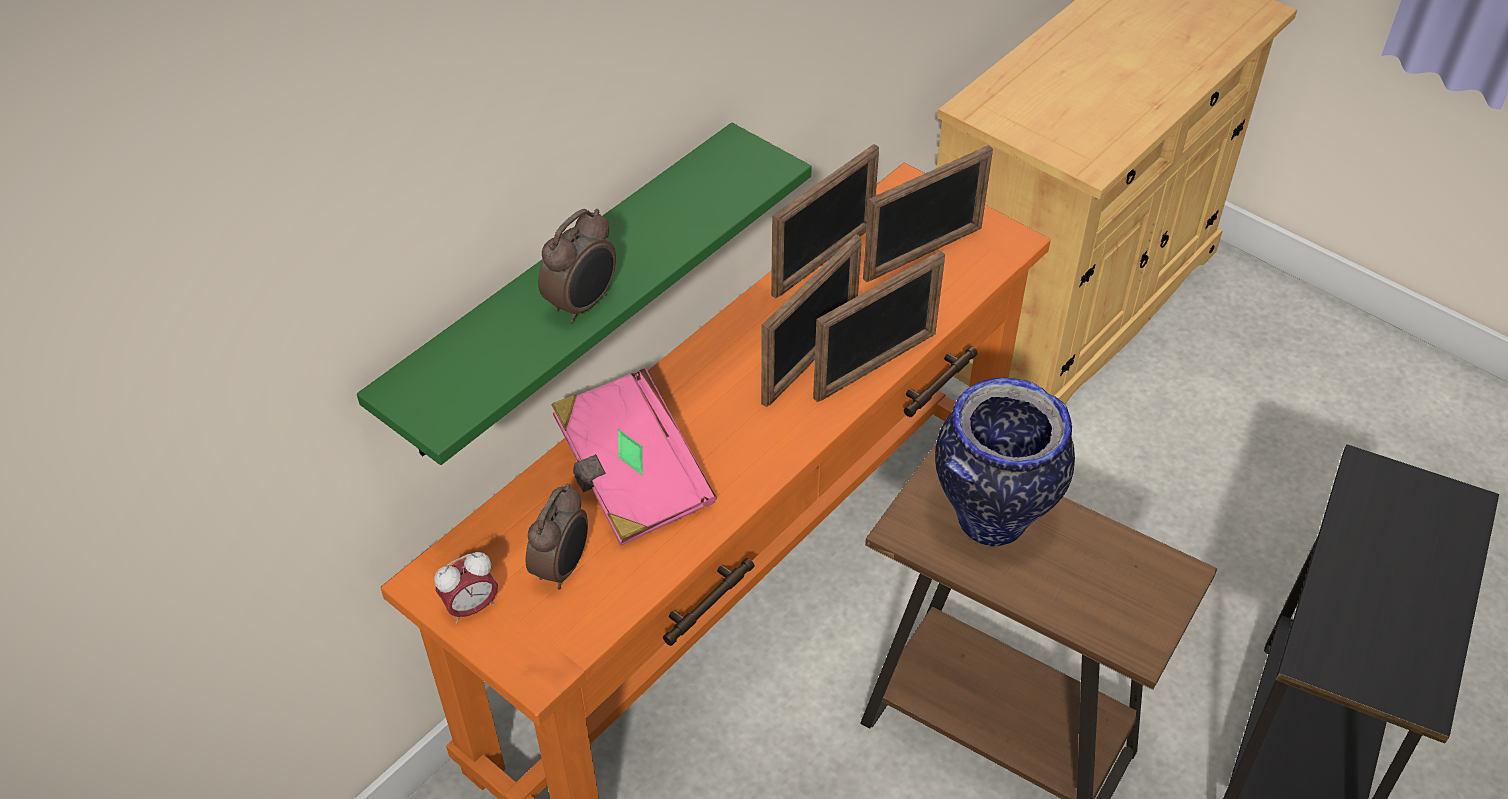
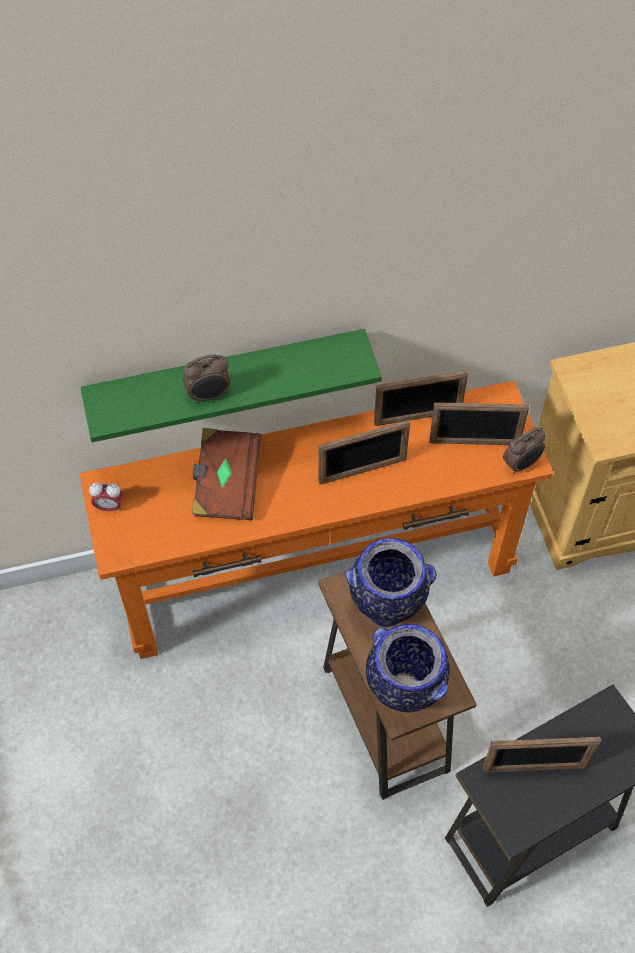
camera: 35 degrees right, 10 degrees up
alarm clock [526,483,588,589] -> alarm clock moved to [503,427,546,474]
pink book [551,368,717,546] -> brown book [192,428,262,520]
picture frame [813,250,945,402] -> picture frame moved to [483,737,601,773]
none -> vase [366,624,450,712]

